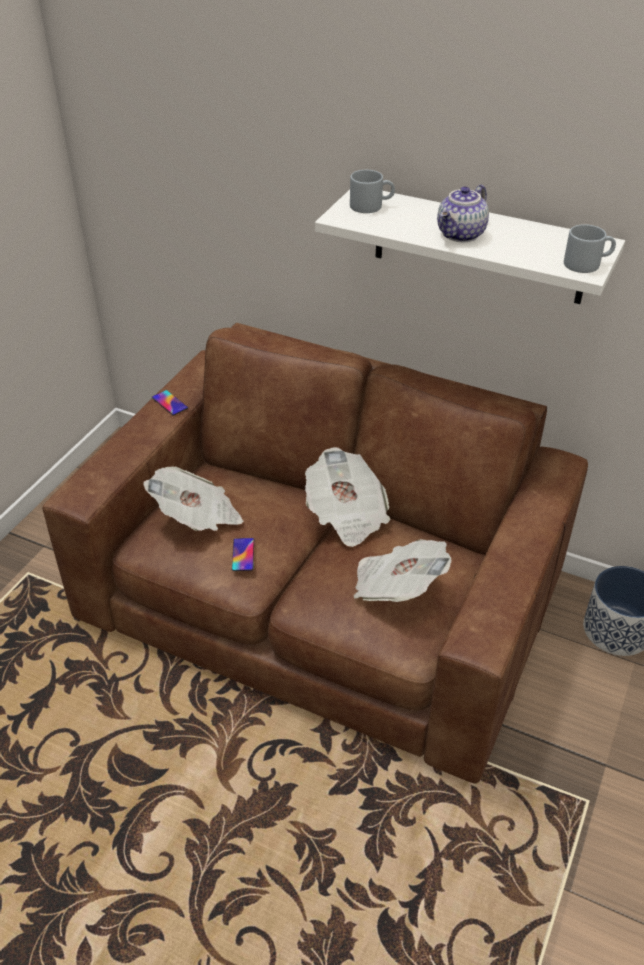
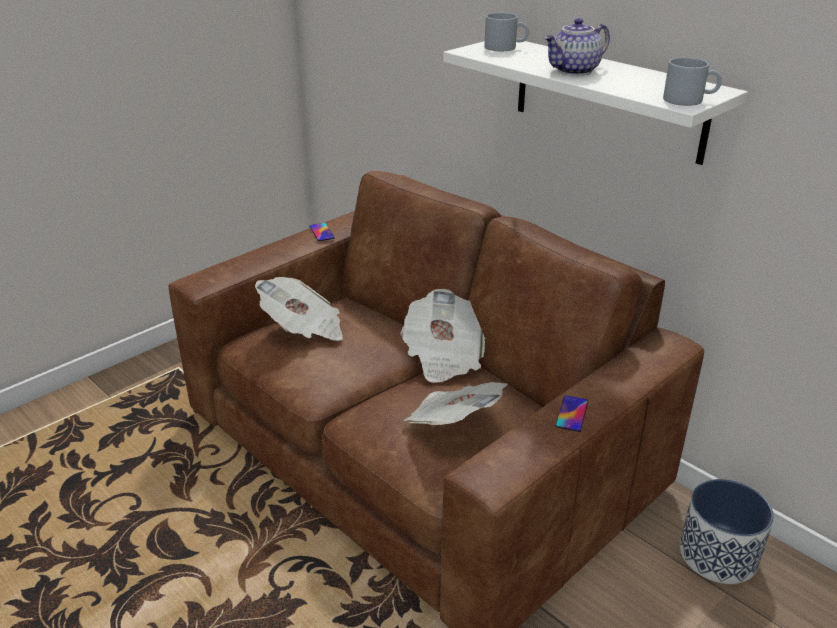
camera: 20 degrees right, 10 degrees down
phone [232,538,254,571] -> phone moved to [556,395,588,432]

